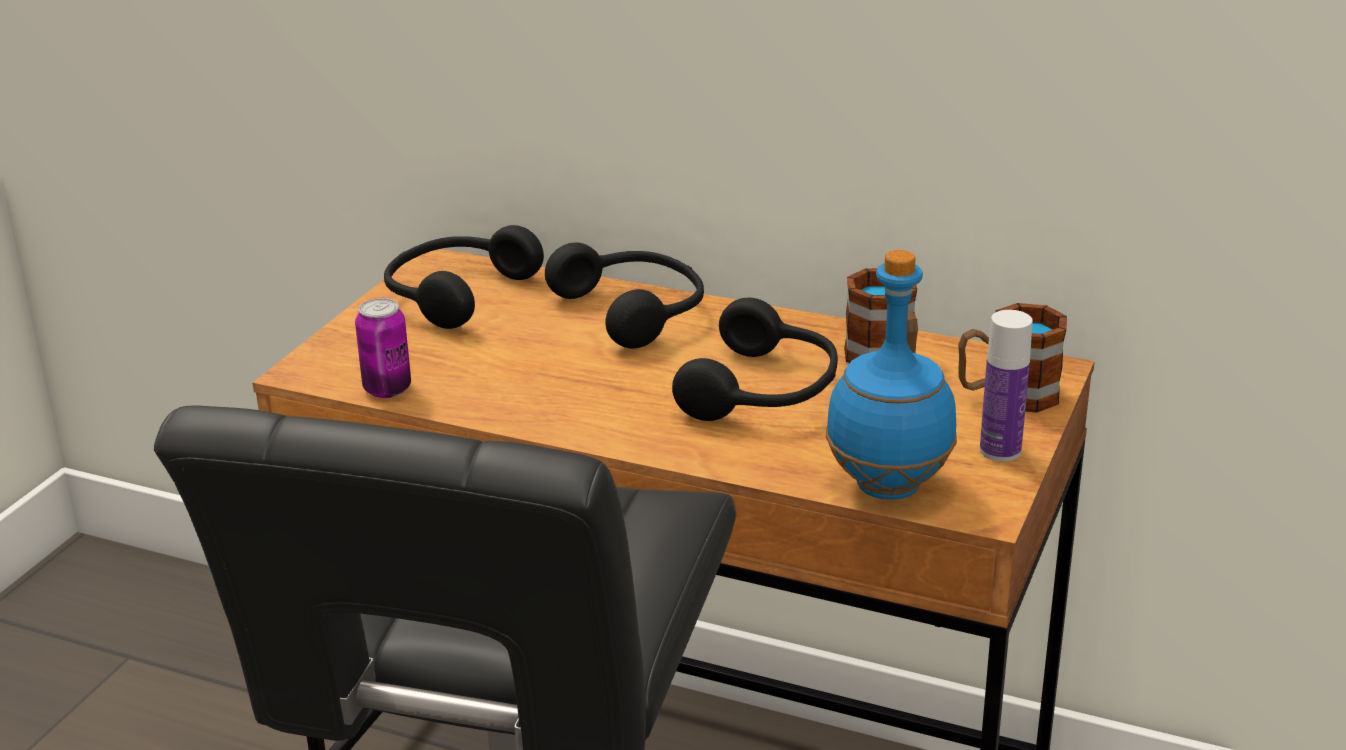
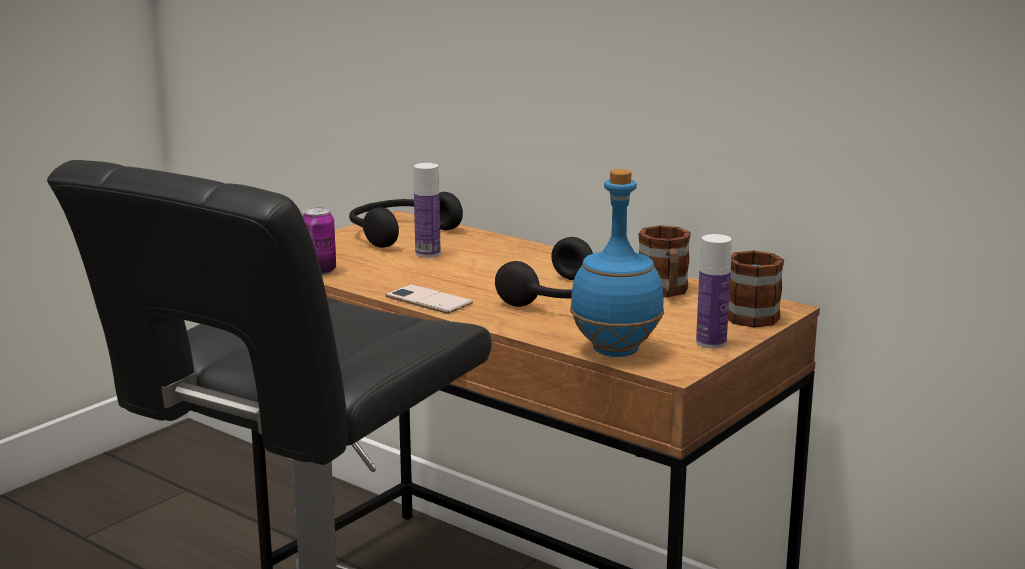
camera: 15 degrees right, 10 degrees down
black headphones [545,242,704,349] -> none
none -> phone [385,284,473,314]
none -> bottle [414,163,440,258]

